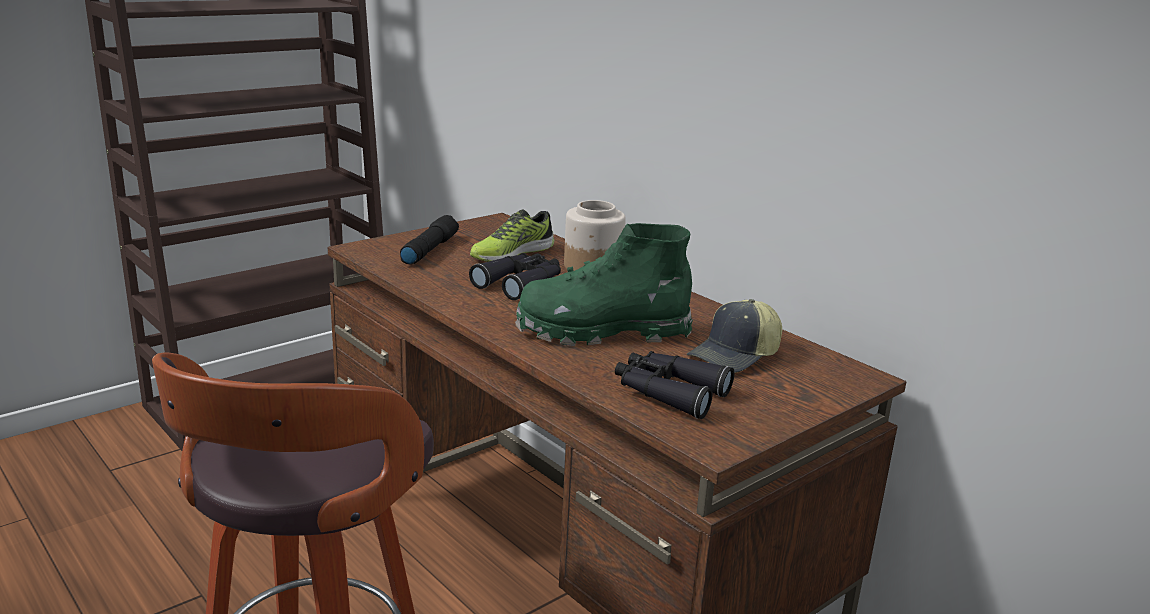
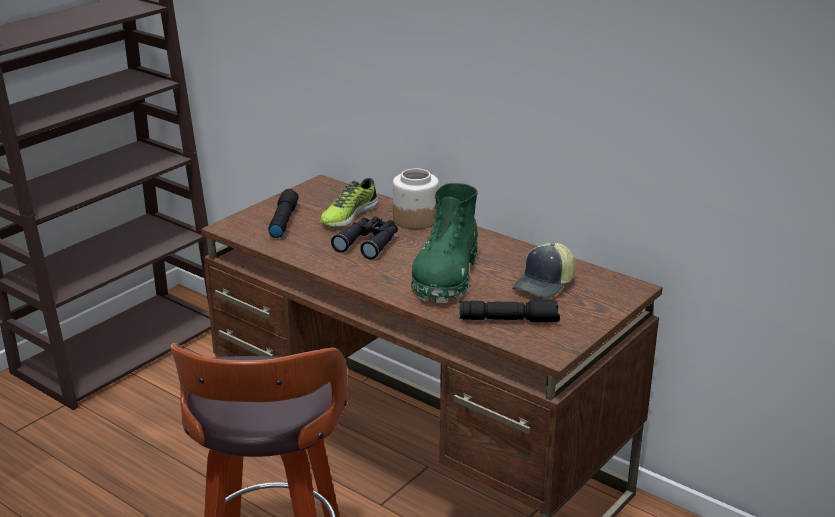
camera: 10 degrees left, 5 degrees up
green boot [515,223,693,346] -> green boot turned 60 degrees counterclockwise [411,183,478,303]
black binoculars [615,351,734,419] -> black flashlight [459,300,560,322]

